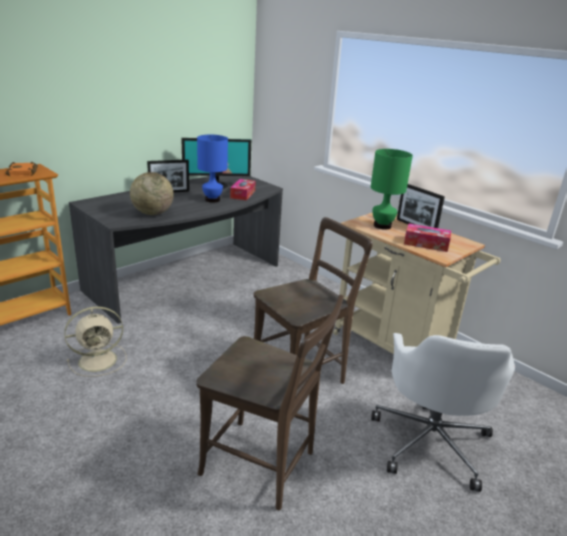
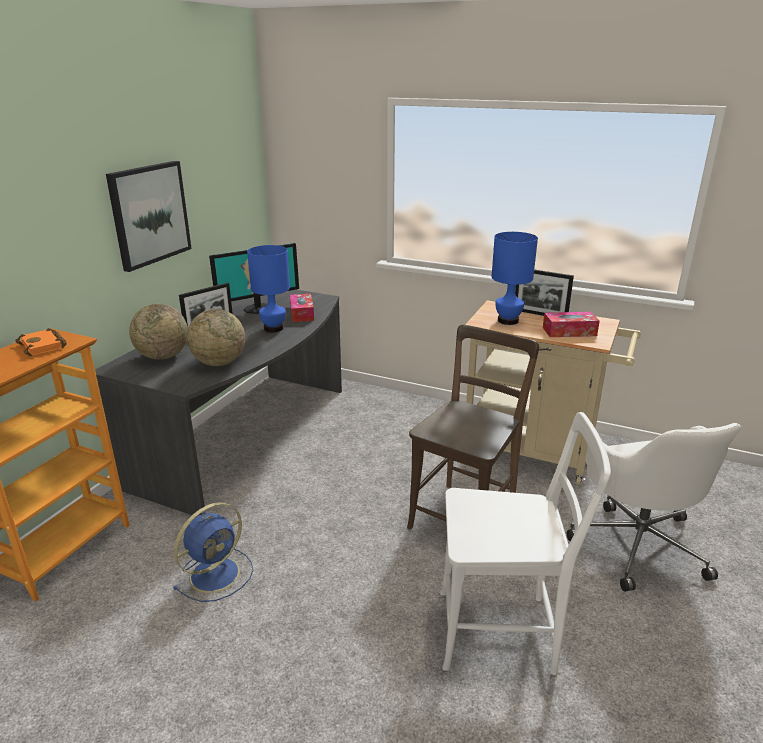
camera: 20 degrees left, 0 degrees up
beige fan [64,307,126,377] -> blue fan [173,502,253,602]
brown chair [197,295,344,510] -> white chair [440,412,611,675]
green table lamp [371,149,413,230] -> blue table lamp [492,232,538,325]
none -> picture [106,161,192,272]
none -> globe [129,304,188,360]

